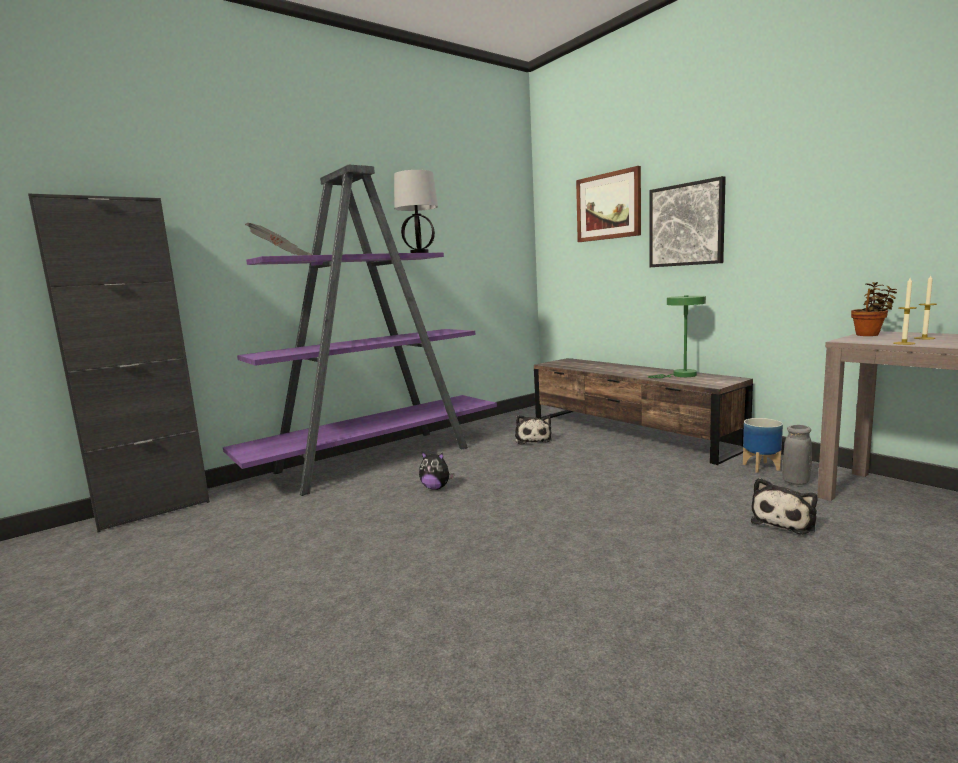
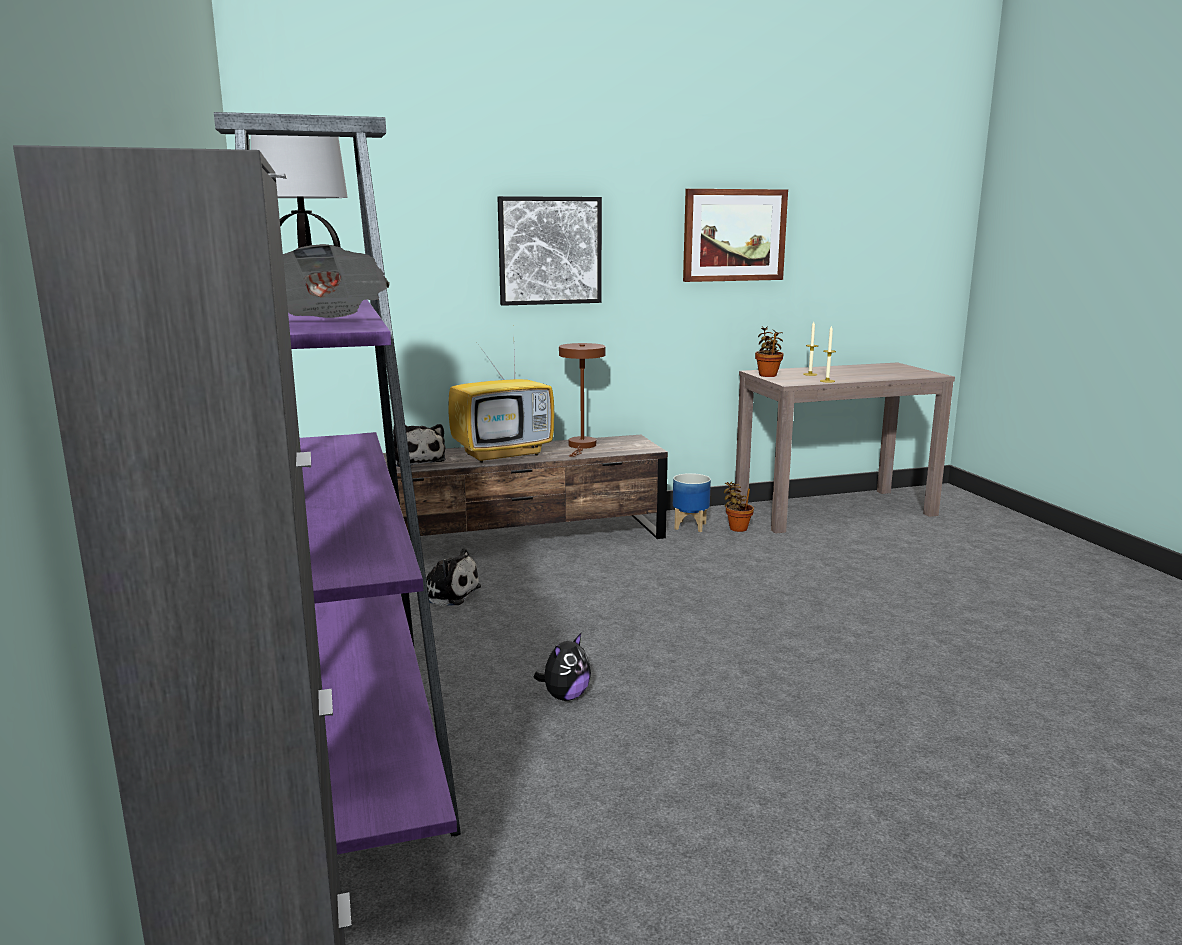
camera: 70 degrees left, 5 degrees up
picture [576,166,641,242] -> picture moved to [683,189,788,282]
green table lamp [648,295,706,378] -> brown table lamp [559,343,606,457]
plush toy [751,478,818,534] -> plush toy moved to [393,424,446,467]
grey vase [782,425,812,485] -> potted plant [724,481,754,532]
none -> television [448,344,555,463]

